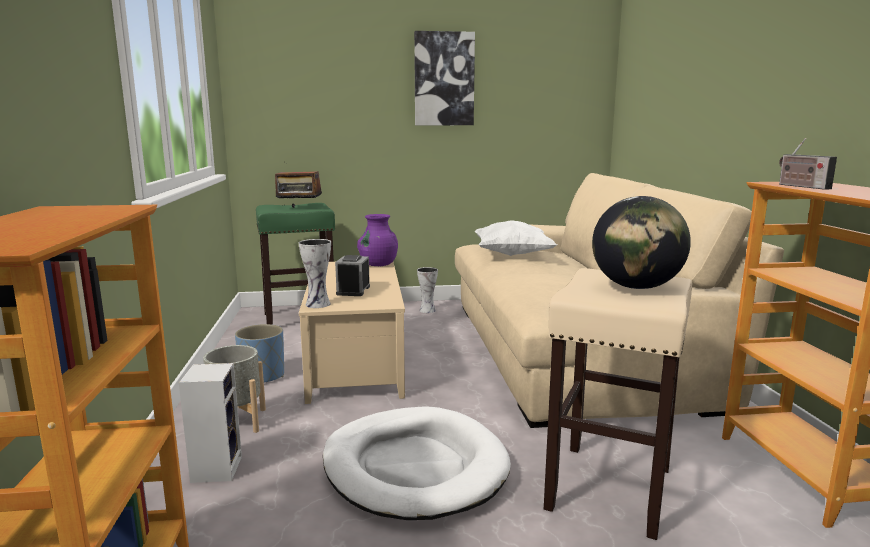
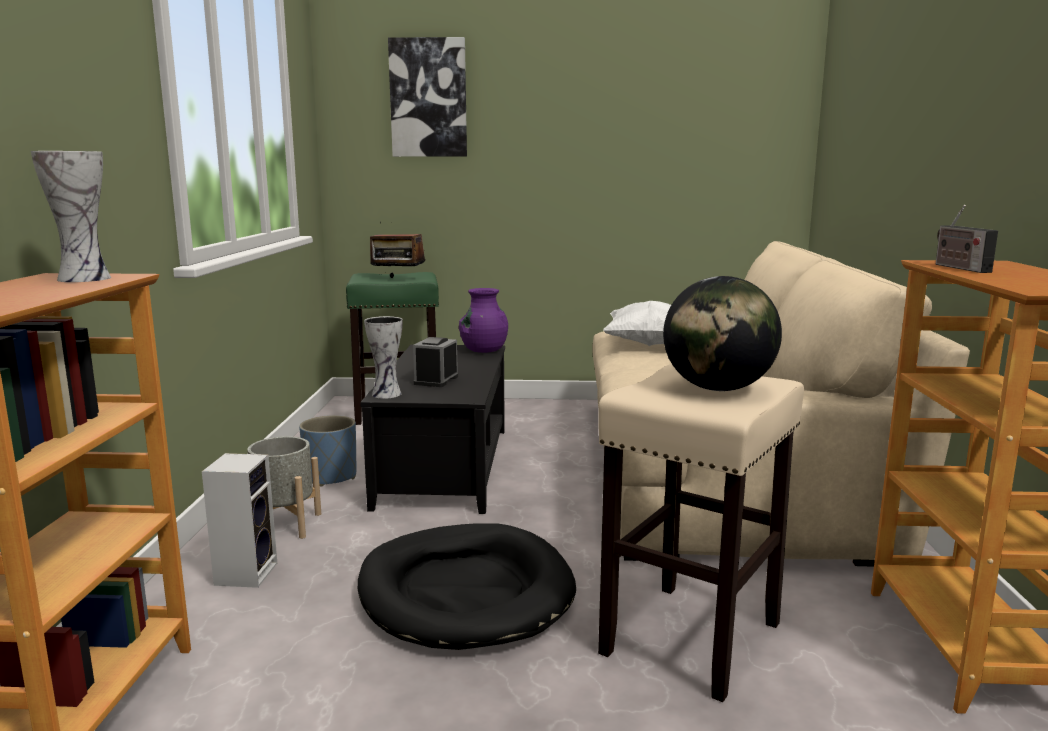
camera: 10 degrees right, 0 degrees up
beige coffee table [299,262,405,404] -> black coffee table [360,345,505,514]
white dog bed [323,406,511,520] -> black dog bed [358,523,576,650]
picture [414,31,475,125] -> picture moved to [388,37,467,157]
vase [417,267,438,313] -> vase moved to [31,151,111,282]

